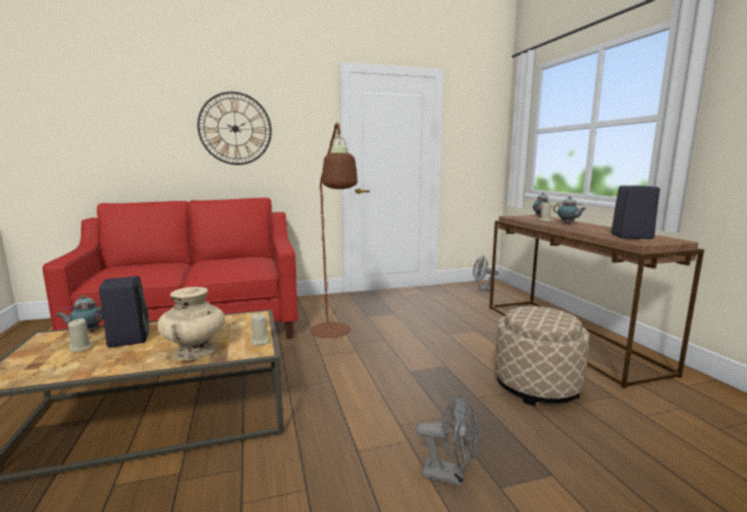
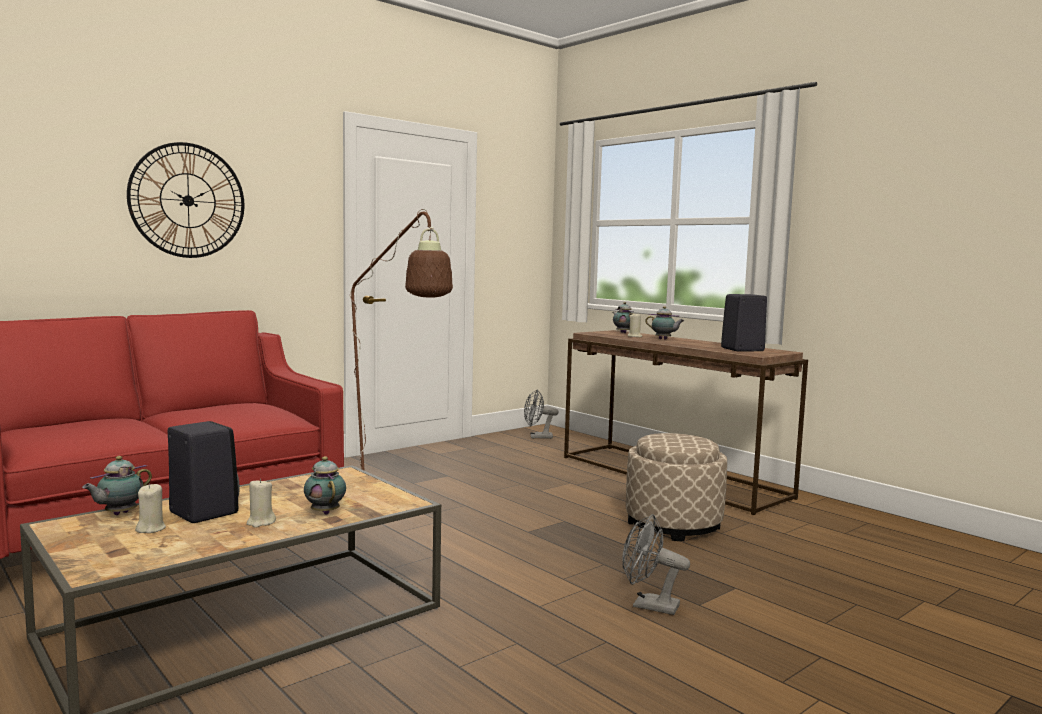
camera: 25 degrees left, 5 degrees down
beige vase [158,287,225,360] -> teapot [304,456,346,515]
beige candle [251,314,270,346] -> beige candle moved to [247,479,276,528]
grey fan [416,395,479,486] -> grey fan turned 150 degrees counterclockwise [622,514,690,615]

